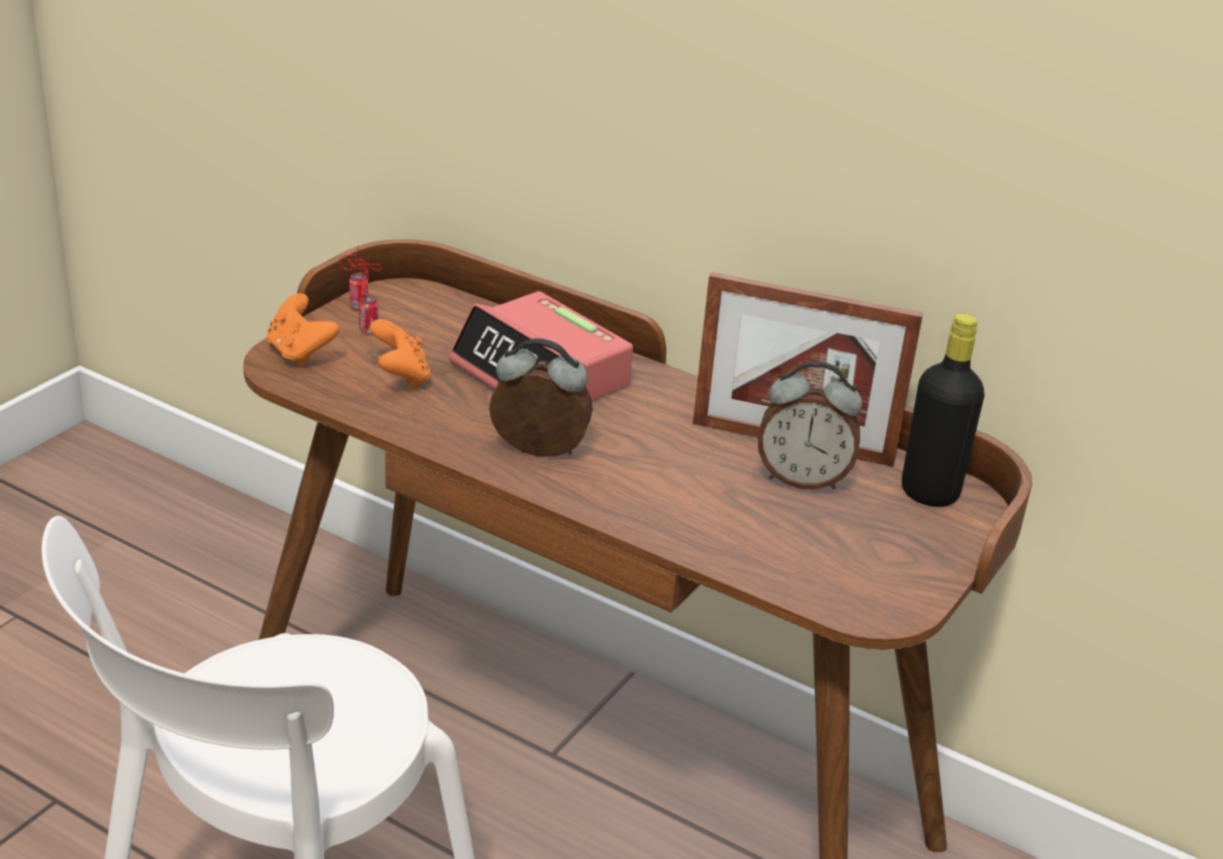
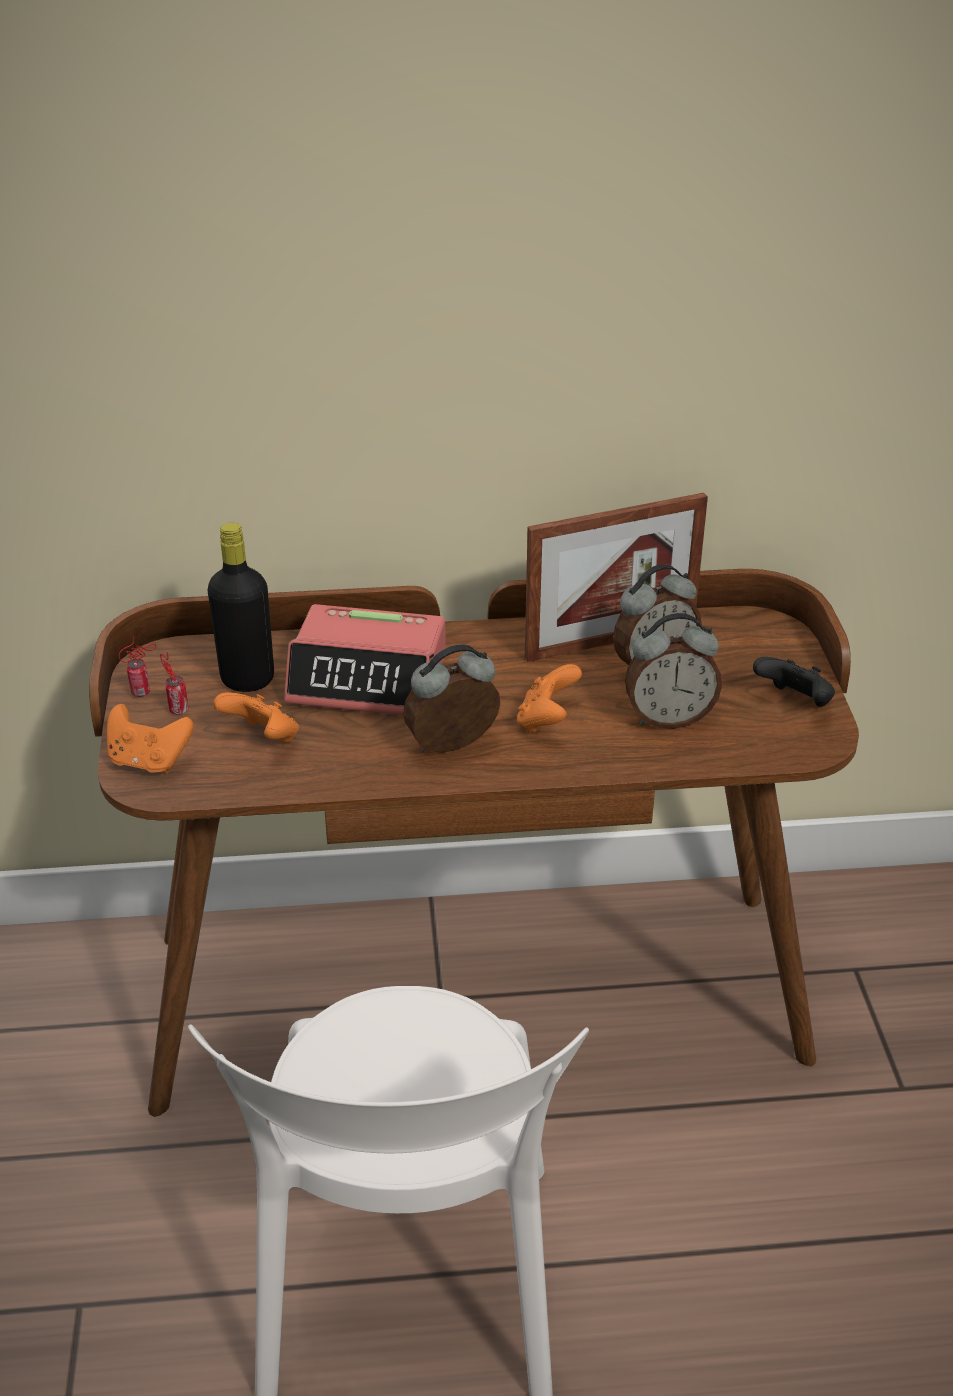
camera: 35 degrees left, 5 degrees up
black bottle [902,313,984,507] -> black bottle moved to [207,523,274,692]
none -> orange game controller [517,664,582,733]
none -> alarm clock [625,613,722,729]
none -> black game controller [753,657,835,707]

